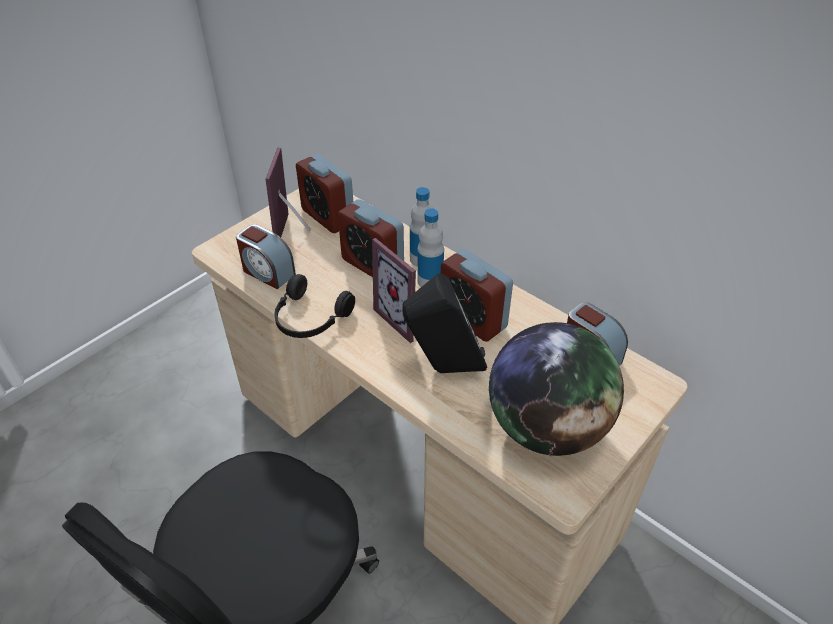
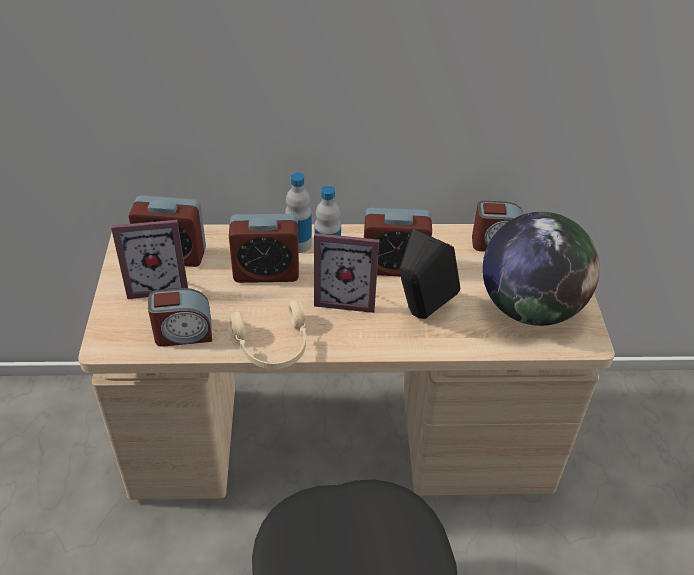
camera: 45 degrees left, 0 degrees up
picture frame [266,148,311,237] -> picture frame turned 60 degrees counterclockwise [111,220,188,299]
black headphones [274,274,355,338] -> beige headphones [230,300,306,369]

